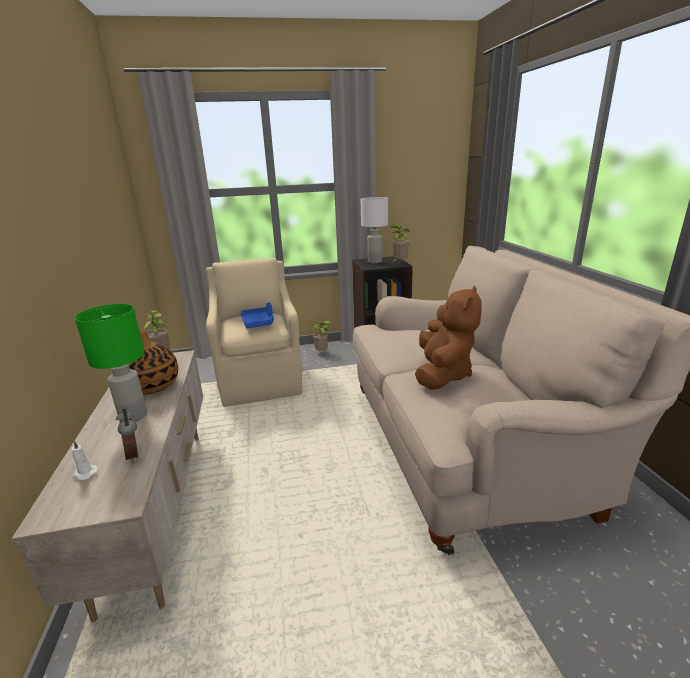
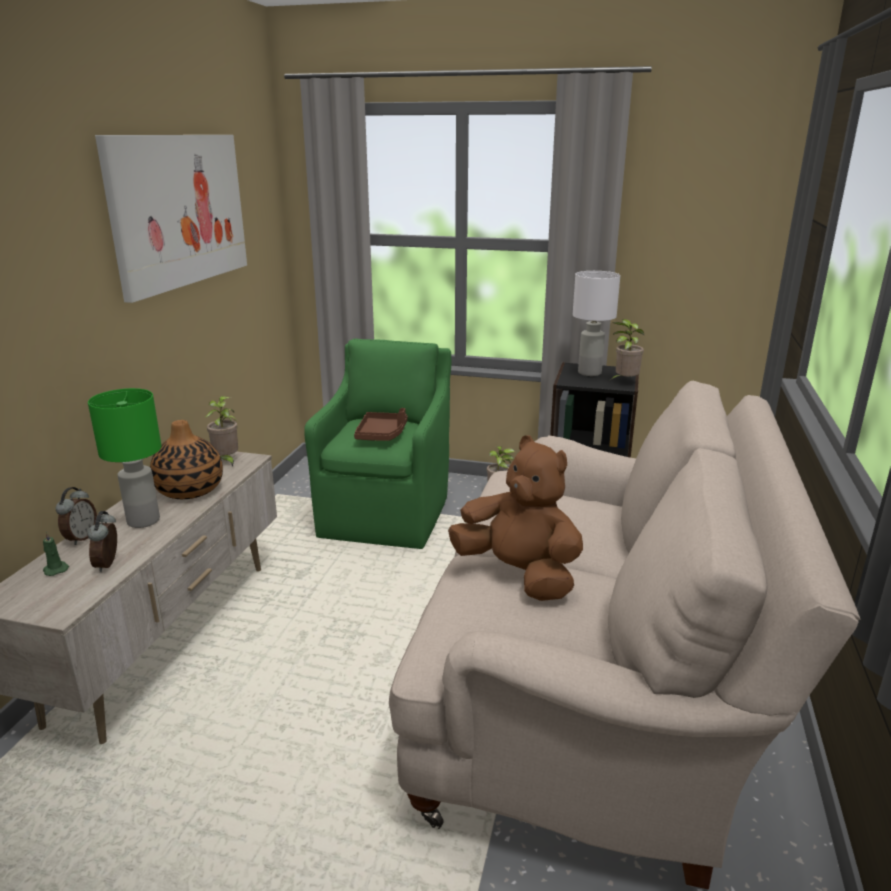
camera: 25 degrees right, 0 degrees up
white candle [72,440,98,480] -> green candle [43,531,69,576]
beige armchair [206,258,302,407] -> green armchair [304,339,451,549]
blue tray [241,302,274,328] -> brown tray [354,408,408,441]
brown plush toy [415,286,482,390] -> brown plush toy turned 90 degrees counterclockwise [448,435,583,601]
none -> alarm clock [56,487,97,545]
none -> picture [95,135,247,303]

